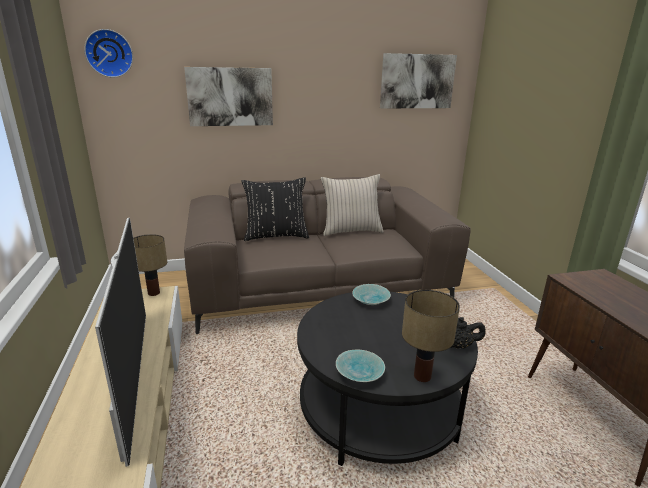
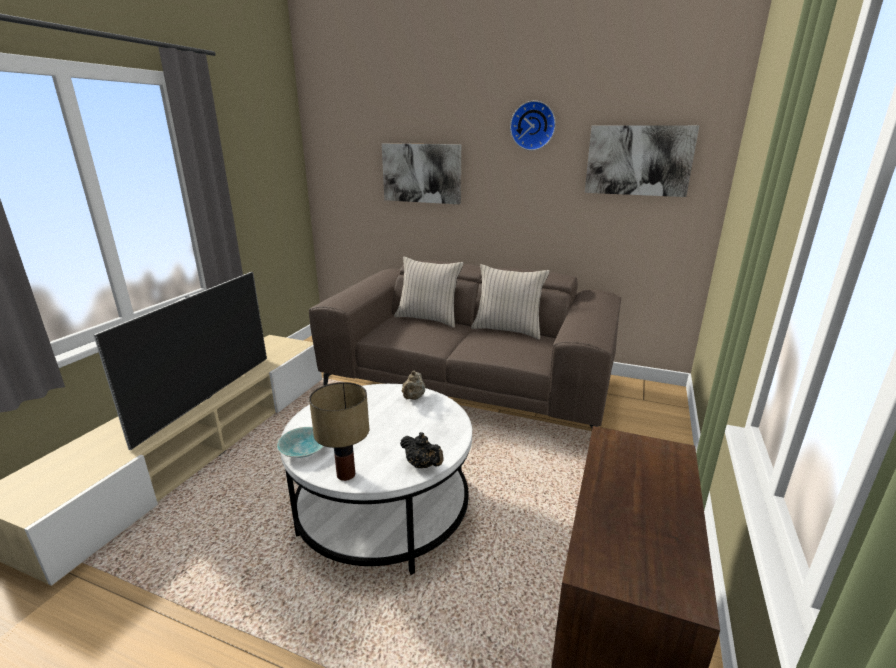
camera: 35 degrees right, 0 degrees up
wall clock [84,29,133,78] -> wall clock moved to [510,101,556,151]
table lamp [133,234,167,296] -> none
black pillow [241,177,309,241] -> beige pillow [394,256,464,328]
black coffee table [297,291,478,466] -> white coffee table [280,384,472,575]
turquoise bowl [352,284,391,305] -> beige teapot [402,371,425,400]

